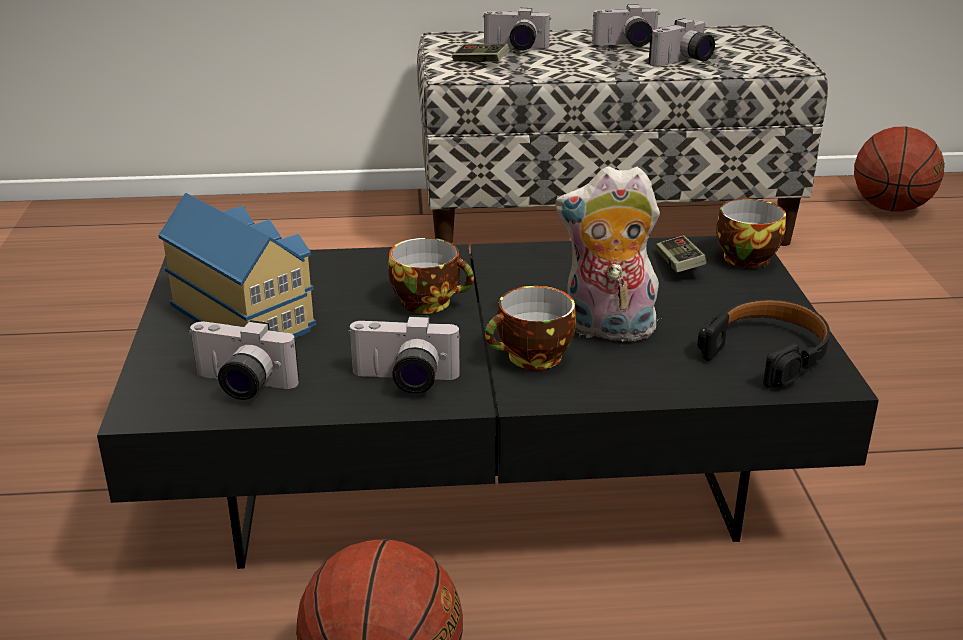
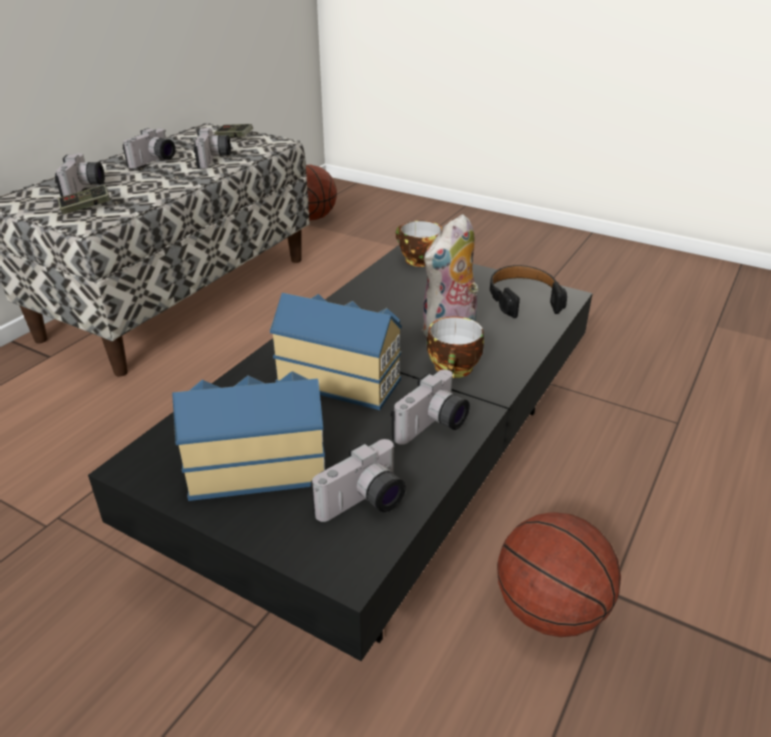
camera: 55 degrees left, 5 degrees up
cup [388,238,474,314] -> toy house [270,293,402,410]
camera [483,8,551,50] -> camera turned 45 degrees counterclockwise [55,153,105,197]
game controller [656,235,707,272] -> game controller moved to [215,124,253,137]

